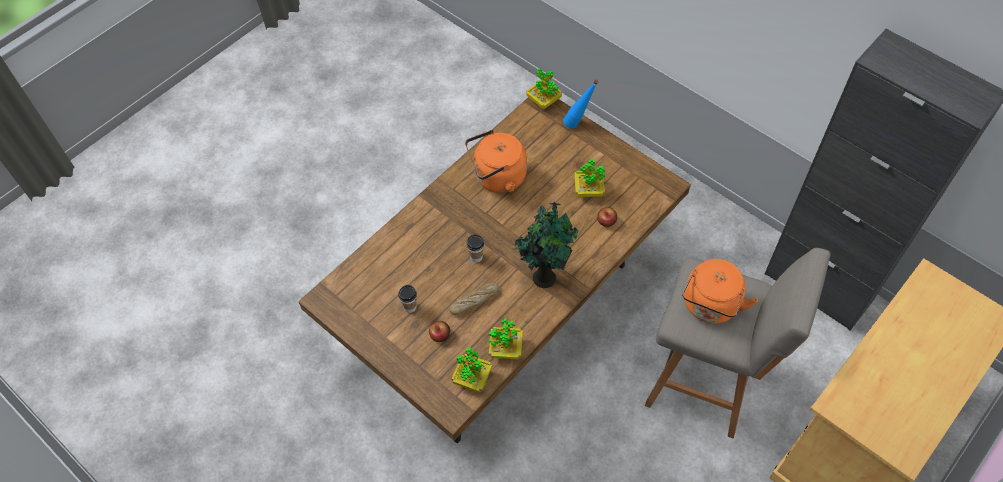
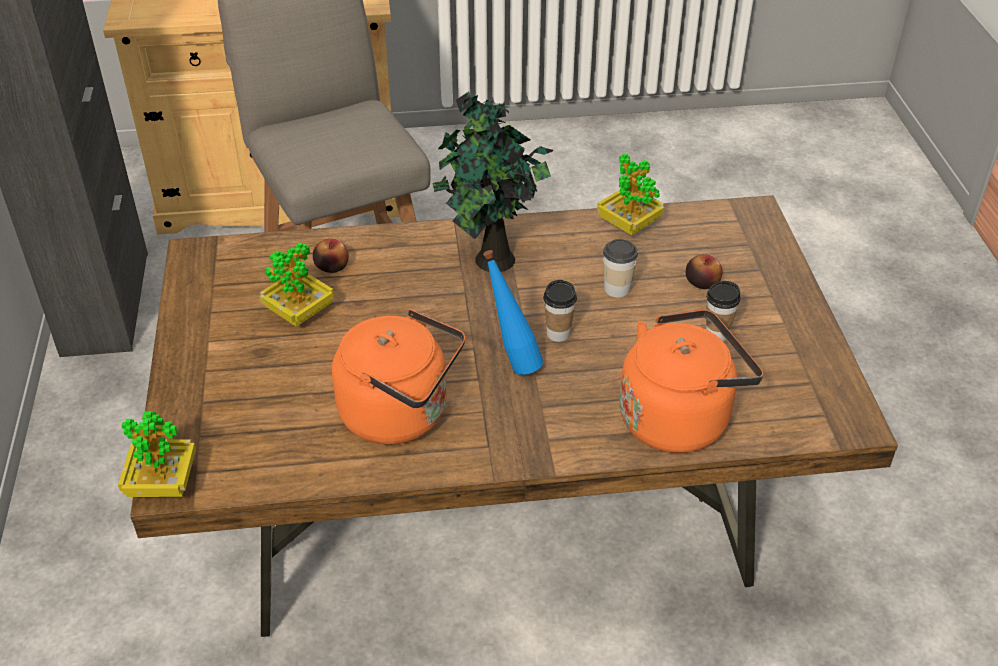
camera: 140 degrees left, 15 degrees down
bread [450,283,499,315] -> cup [603,239,638,298]
potted plant [451,347,492,393] -> none
blue bottle [563,79,599,128] -> blue bottle moved to [483,250,543,375]
orange kettle [682,259,758,324] -> orange kettle moved to [619,309,763,453]

